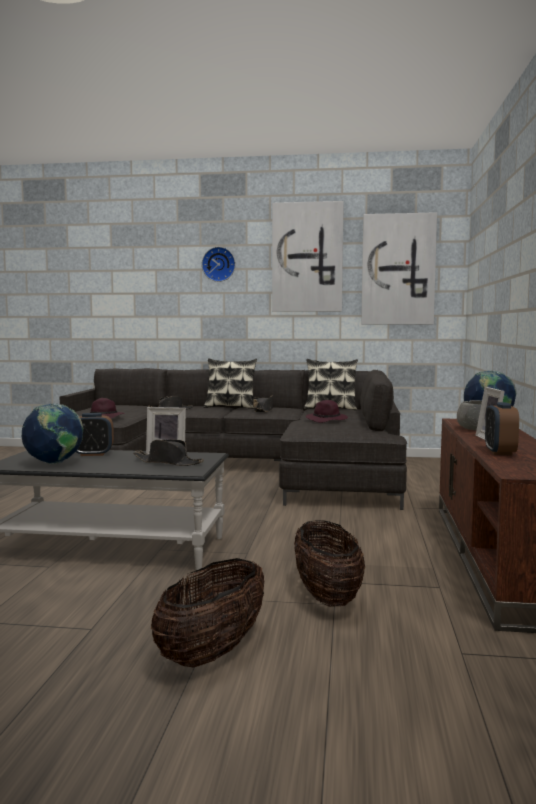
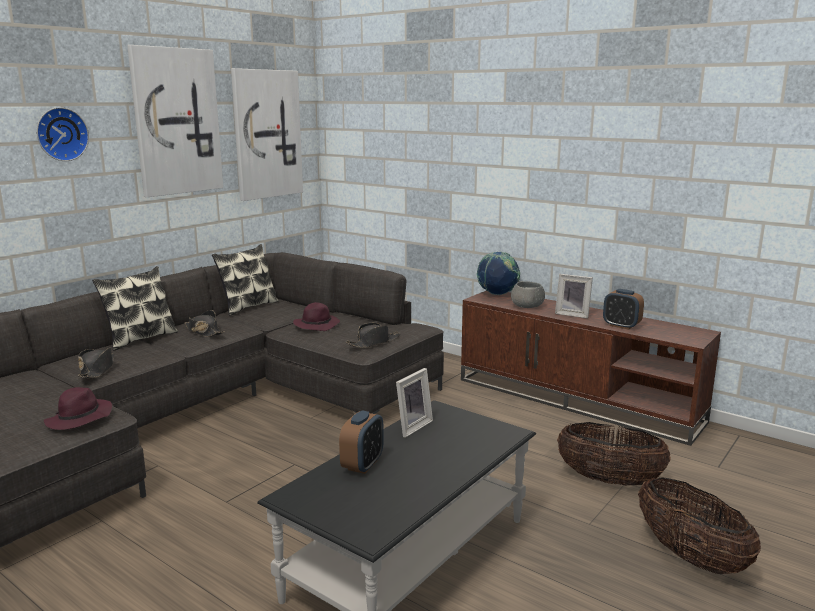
camera: 60 degrees left, 10 degrees up
globe [22,403,83,464] -> none
black hat [133,439,204,466] -> black hat moved to [346,323,400,348]

